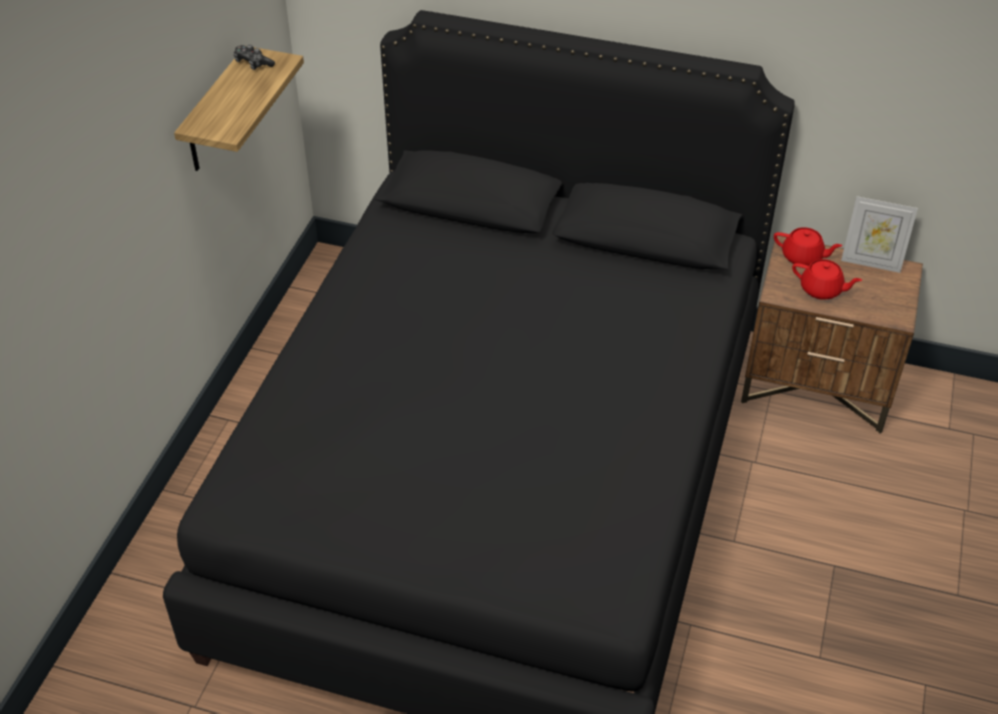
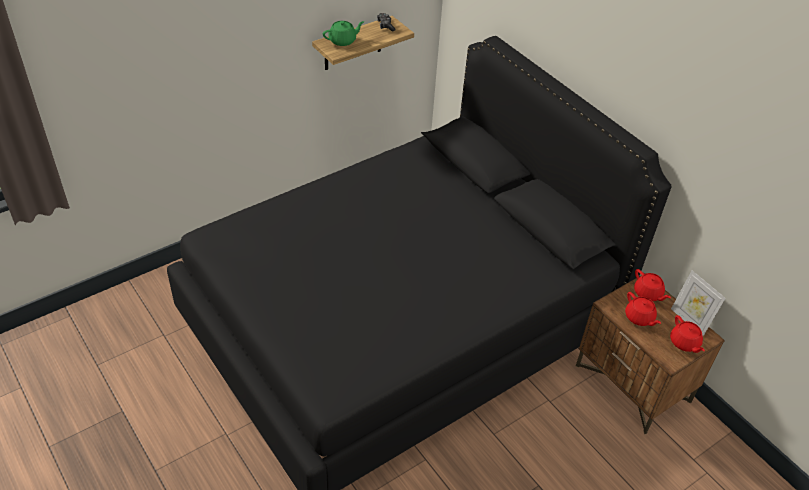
camera: 35 degrees right, 0 degrees up
none -> green teapot [323,21,364,46]
none -> red teapot [670,315,705,353]

